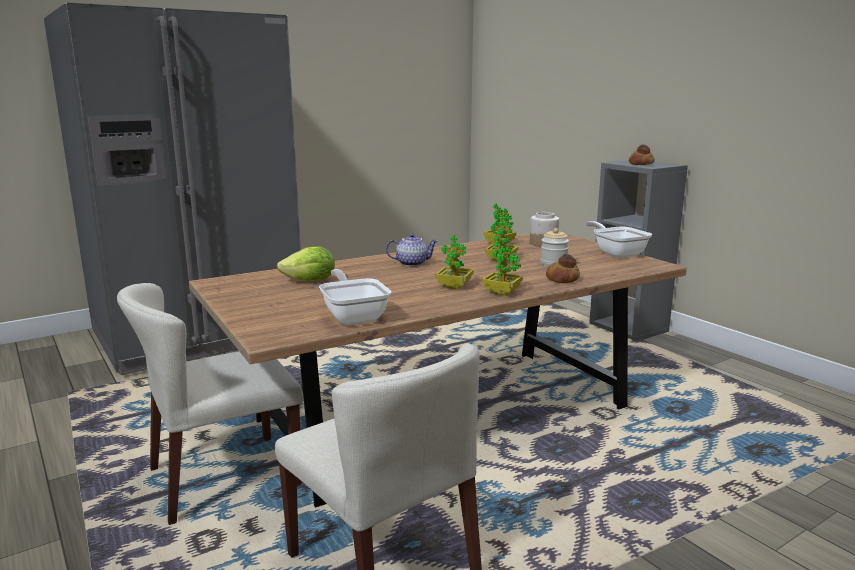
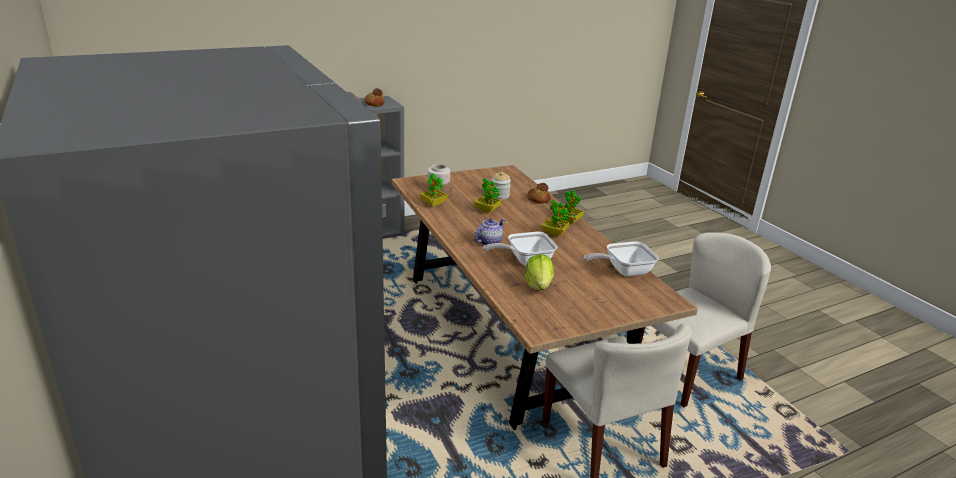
camera: 85 degrees left, 10 degrees up
teapot [386,233,438,266] -> teapot turned 45 degrees clockwise [474,219,506,245]
frying pan [586,221,652,258] -> frying pan moved to [483,232,557,266]

